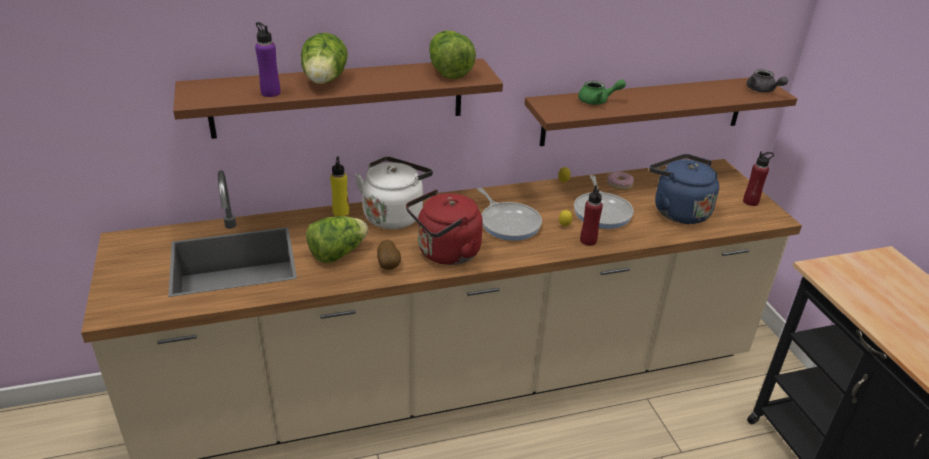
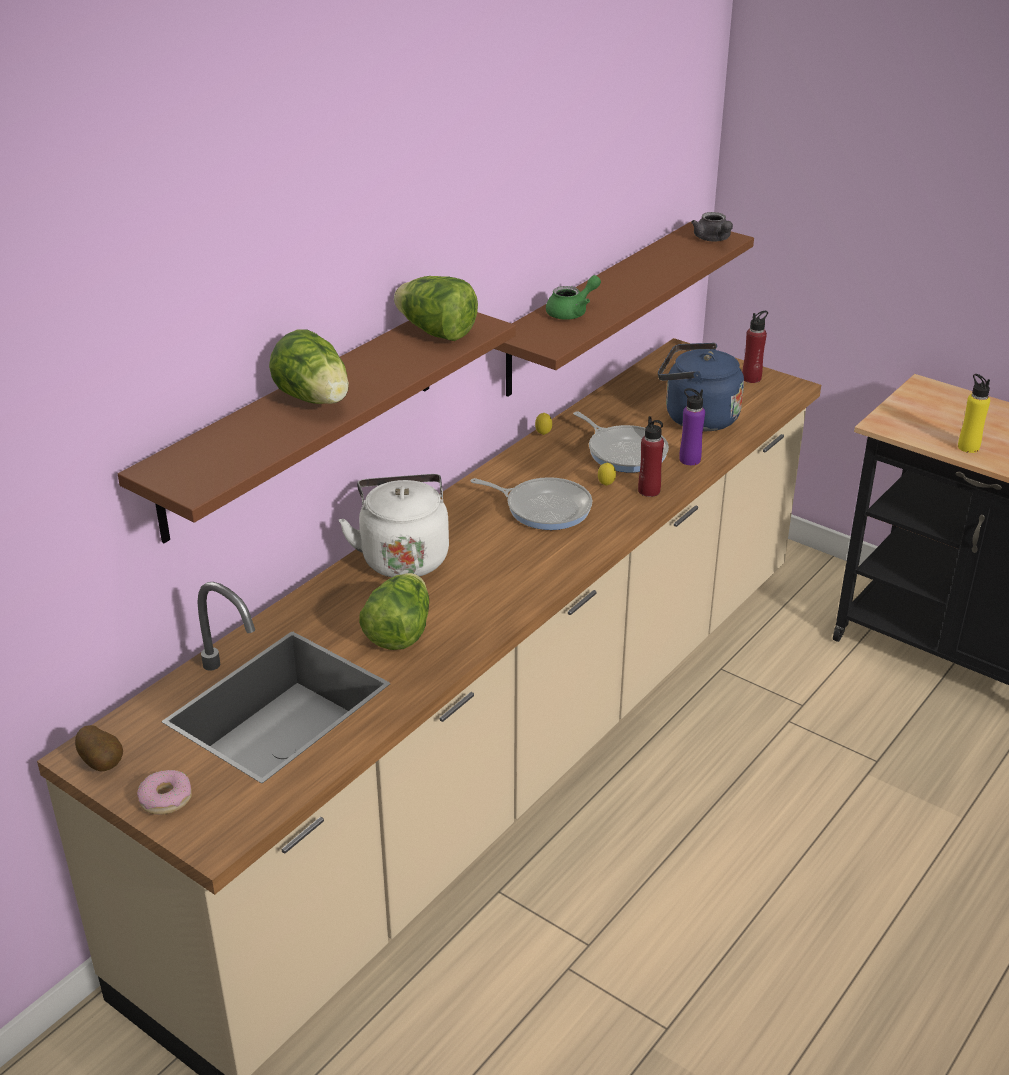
camera: 35 degrees left, 0 degrees up
purple bottle [255,22,280,97] -> purple bottle moved to [679,388,705,465]
yellow bottle [330,157,349,217] -> yellow bottle moved to [958,374,990,453]
potato [377,240,401,270] -> potato moved to [75,725,123,771]
red kettle [406,189,483,265] -> none
donut [607,171,634,190] -> donut moved to [137,770,192,815]
grey teapot [746,69,788,92] -> grey teapot turned 45 degrees clockwise [691,212,733,241]

